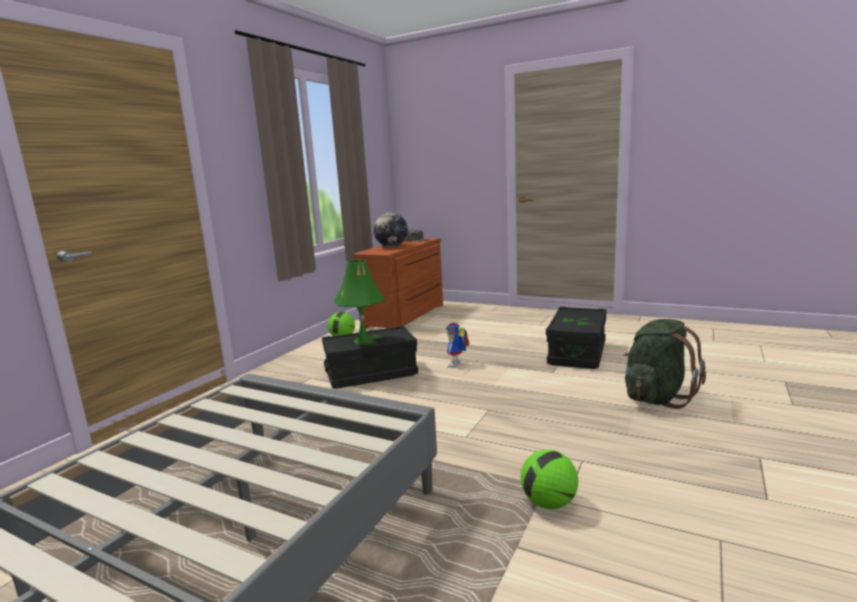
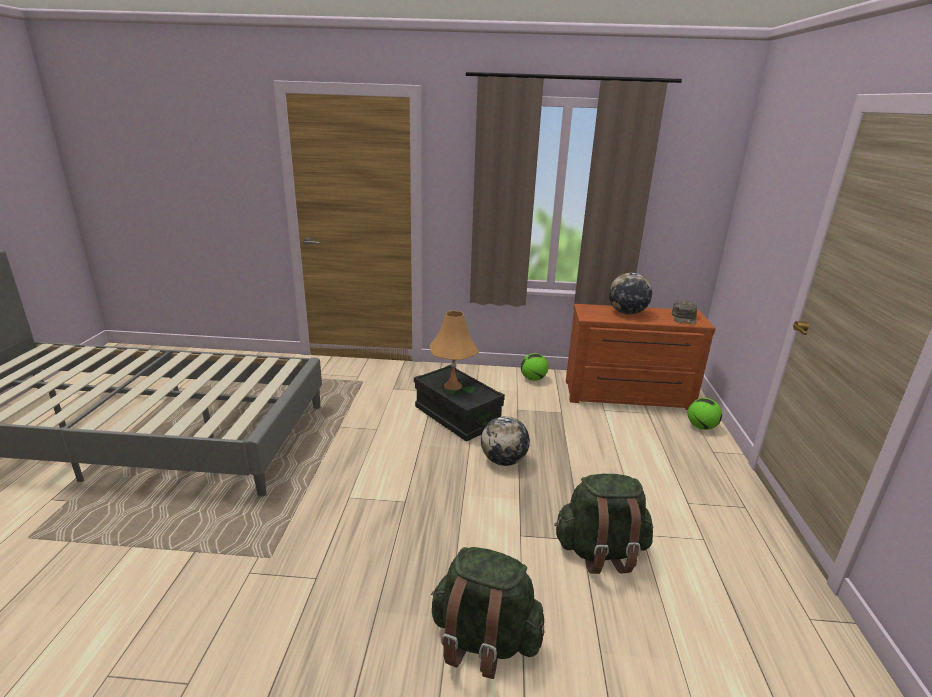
camera: 65 degrees right, 10 degrees up
green table lamp [334,260,386,345] -> orange table lamp [430,311,479,390]
toy robot [446,322,469,368] -> globe [481,416,530,466]
football [521,450,578,509] -> football moved to [688,398,722,430]
black storage box [546,307,607,369] -> green backpack [554,474,653,574]

